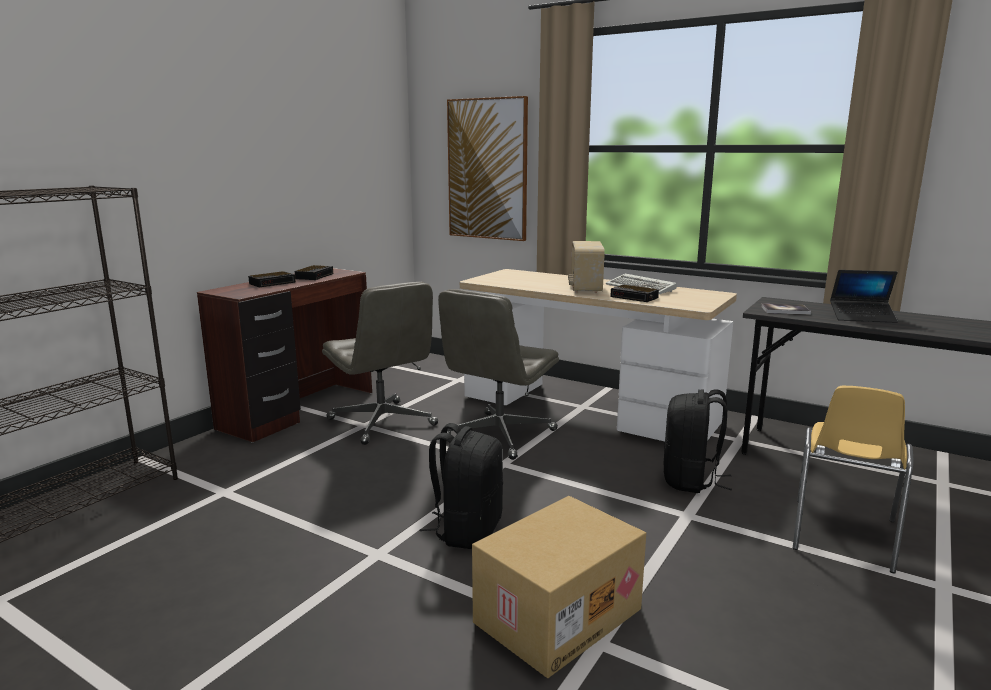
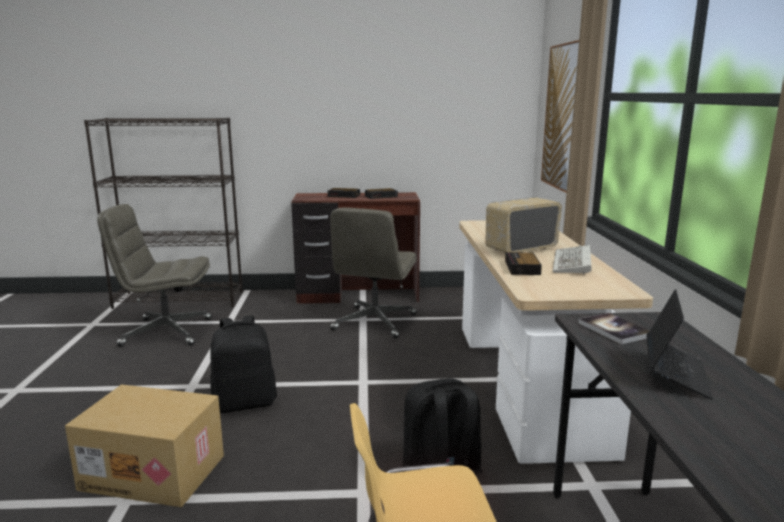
camera: 55 degrees right, 0 degrees up
grey office chair [438,289,559,460] -> grey office chair moved to [97,204,212,347]
laptop [830,270,898,323] -> laptop turned 135 degrees counterclockwise [646,289,713,400]

